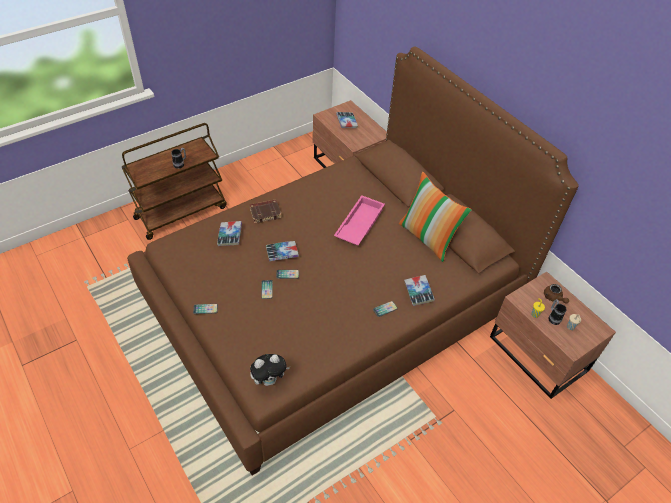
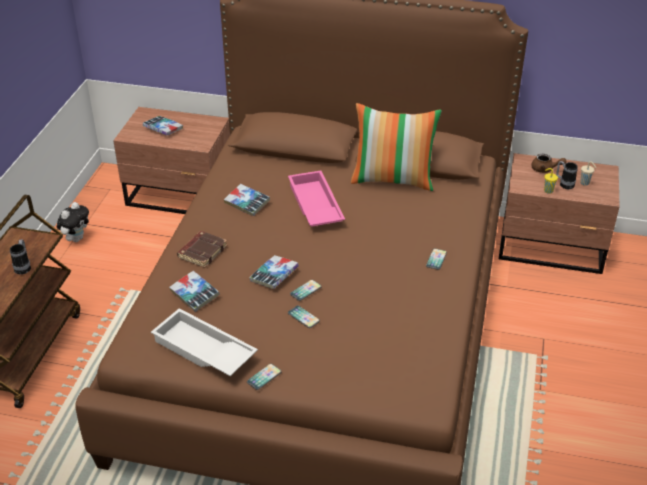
camera: 40 degrees left, 10 degrees down
plush toy [250,354,290,386] -> plush toy moved to [57,202,89,242]
book [404,275,435,306] -> book moved to [224,184,270,216]
none -> white tray [151,308,258,376]

